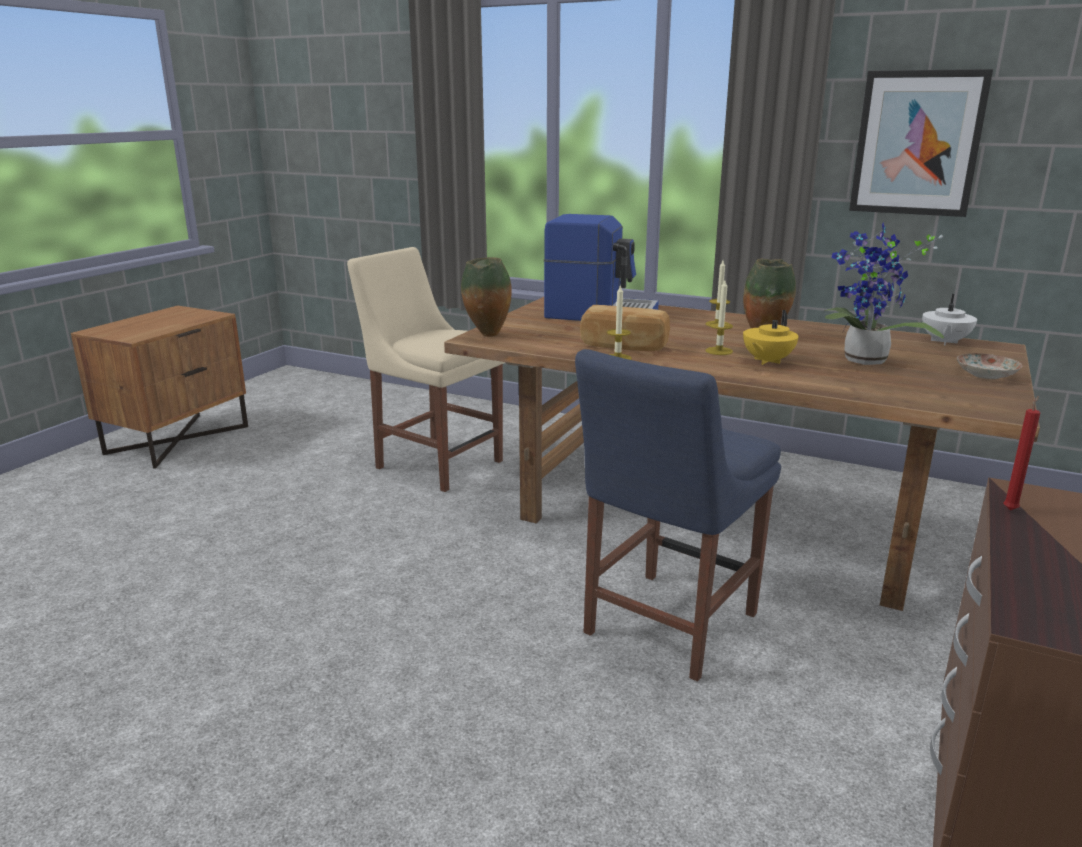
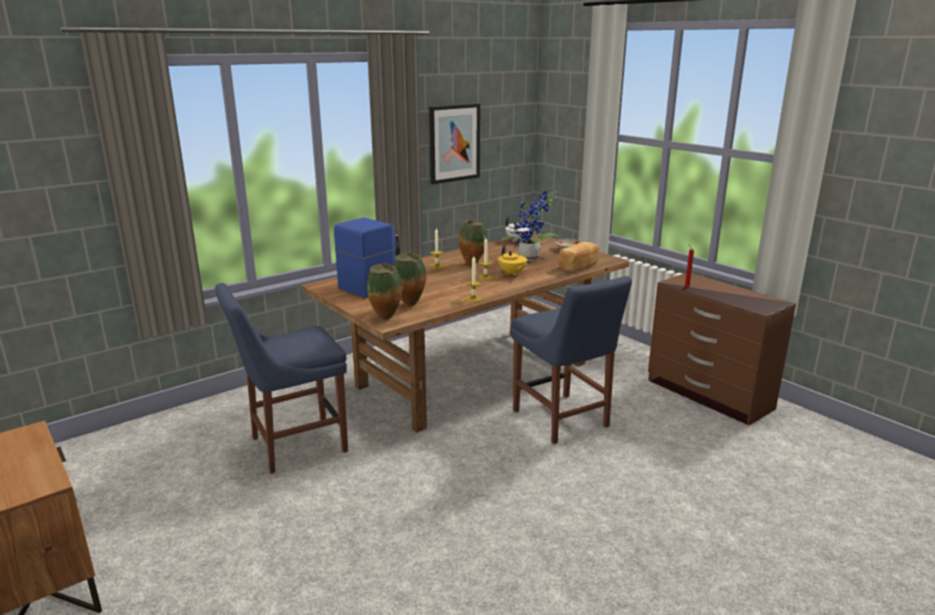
camera: 65 degrees left, 0 degrees up
beige chair [347,247,505,492] -> blue chair [215,283,348,474]
bread [580,305,670,351] -> bread moved to [558,242,599,271]
none -> vase [394,253,427,306]

